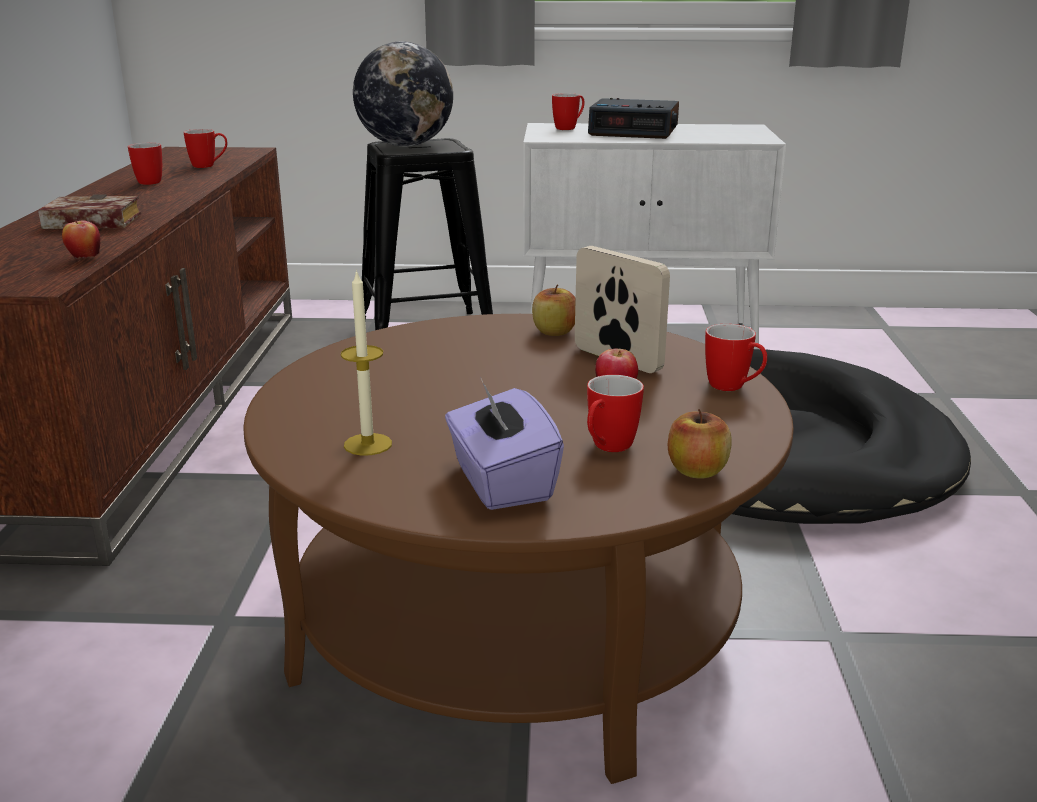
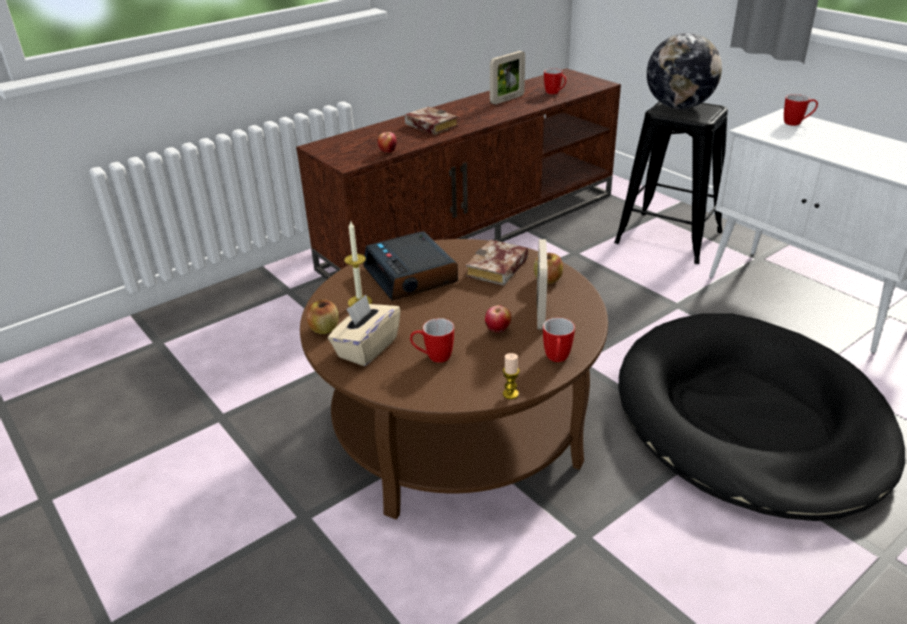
camera: 50 degrees right, 10 degrees up
mug [128,143,162,185] -> picture frame [490,51,525,105]
purple tissue box [445,377,564,510] -> beige tissue box [328,295,401,366]
alarm clock [588,98,679,139] -> alarm clock moved to [363,231,458,301]
apple [668,409,732,479] -> apple moved to [307,300,339,334]
none -> book [466,240,528,286]
none -> candle [503,353,520,399]

